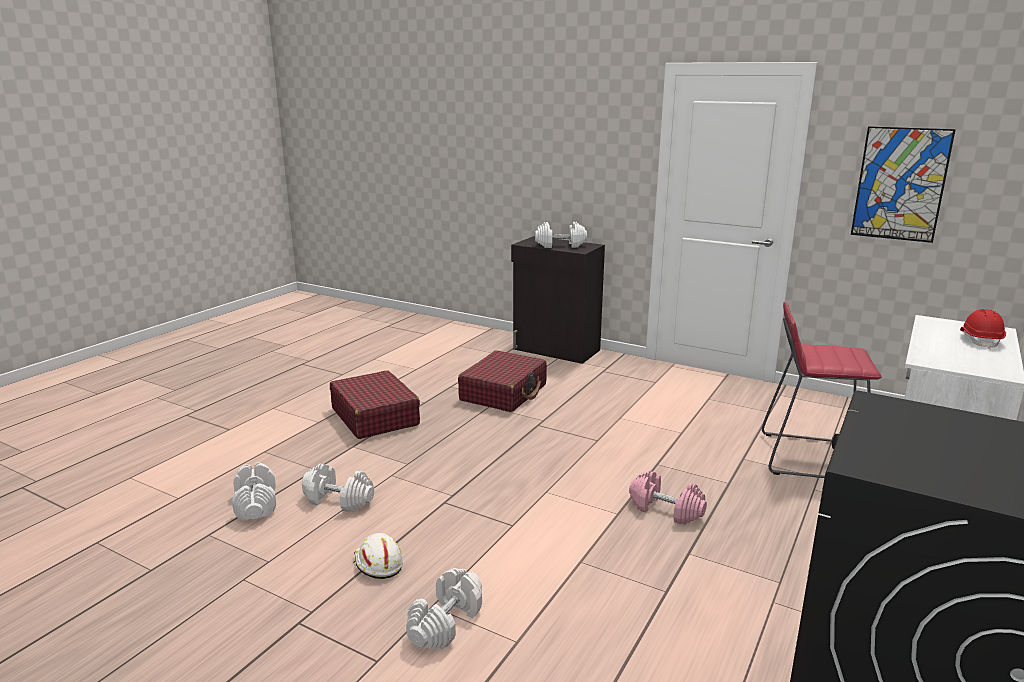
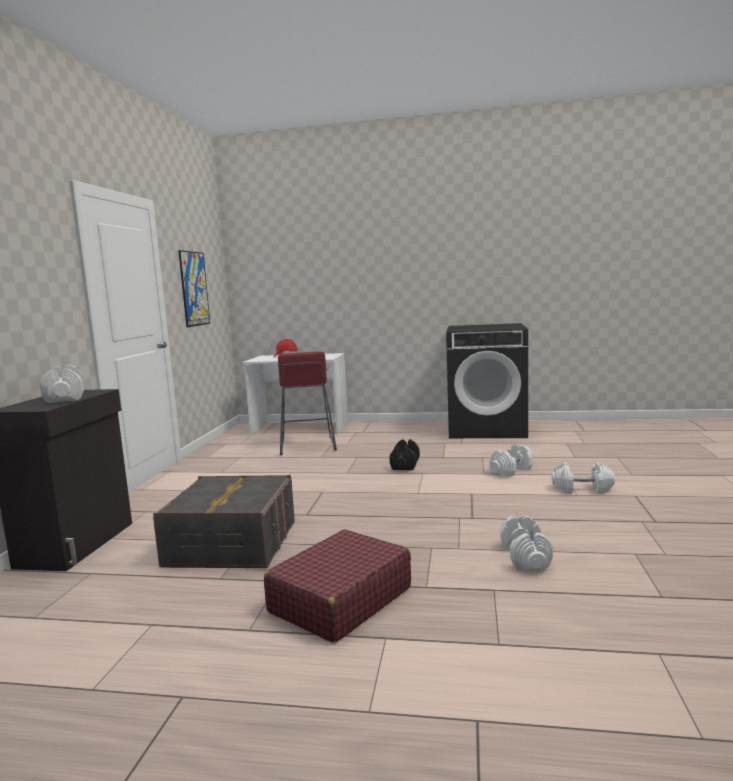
camera: 110 degrees left, 10 degrees down
white dumbbell [232,463,276,520] -> white dumbbell moved to [489,444,533,477]
white hard hat [353,533,403,579] -> none
red suitcase [458,350,547,412] -> grey storage box [153,475,295,568]
pink dumbbell [629,471,707,525] -> black dumbbell [389,439,420,470]

